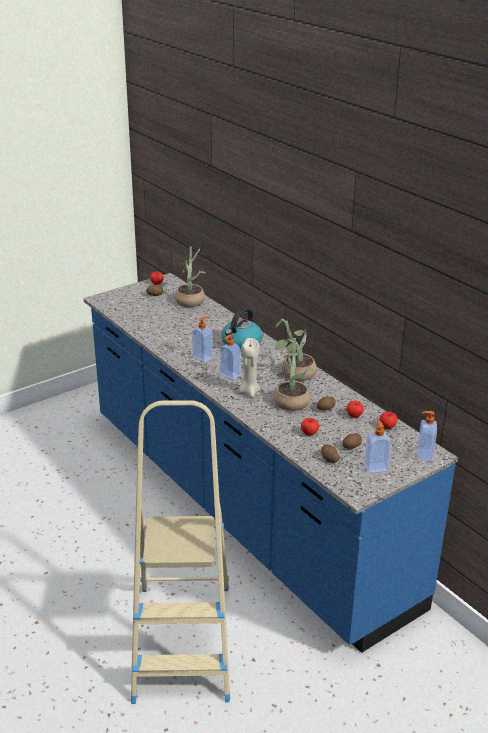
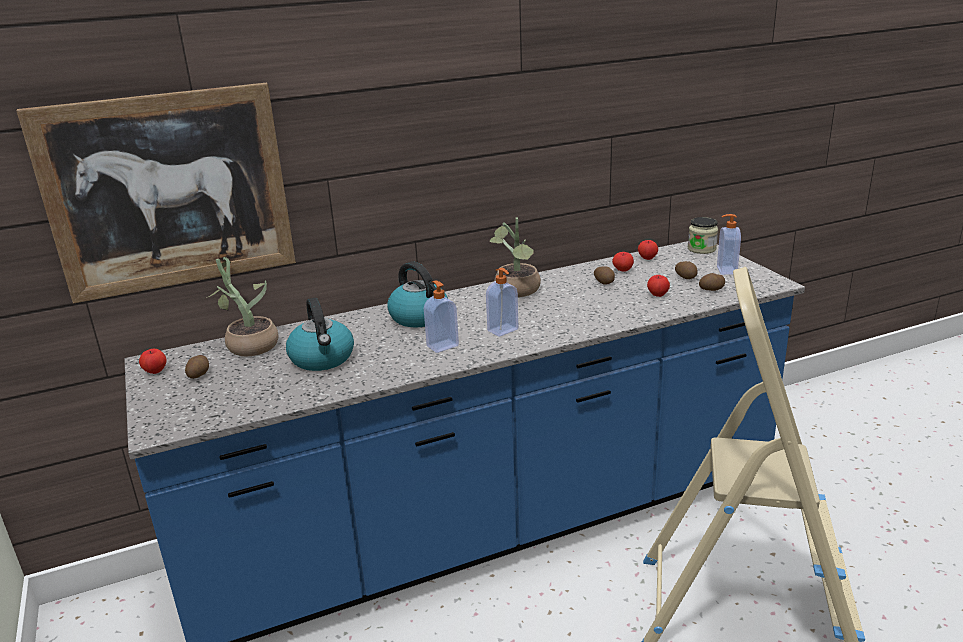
camera: 75 degrees left, 5 degrees down
beige candle [239,338,260,397] -> none
potted plant [274,338,314,411] -> none
soap dispenser [417,411,437,461] -> jar [688,217,718,254]
none -> picture [16,83,296,304]
none -> kettle [286,298,354,371]

